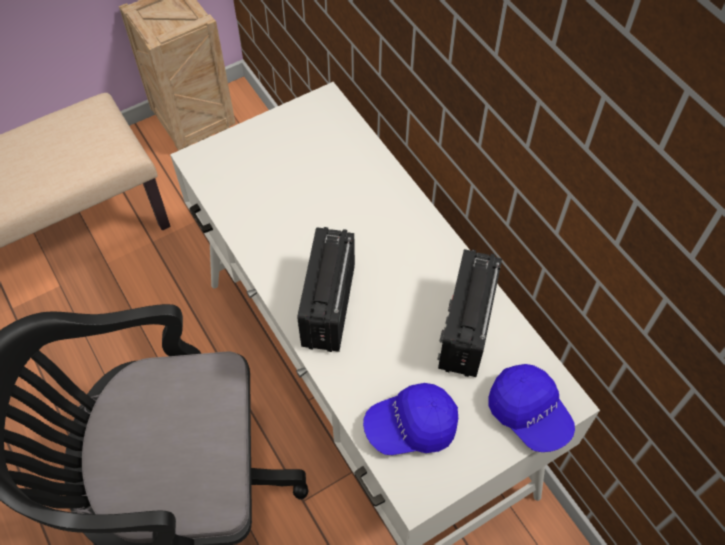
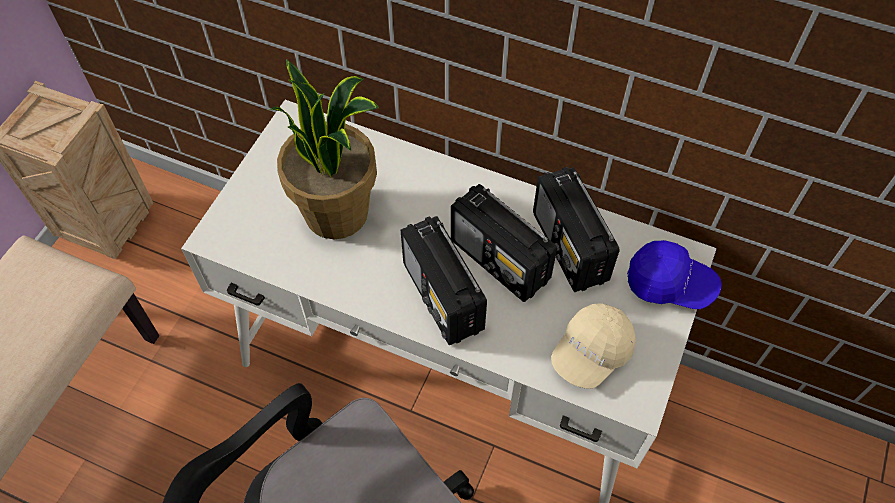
camera: 35 degrees left, 0 degrees up
blue cap [363,383,458,455] -> beige cap [551,303,636,389]
none -> potted plant [269,59,379,239]
none -> radio [451,184,557,302]

